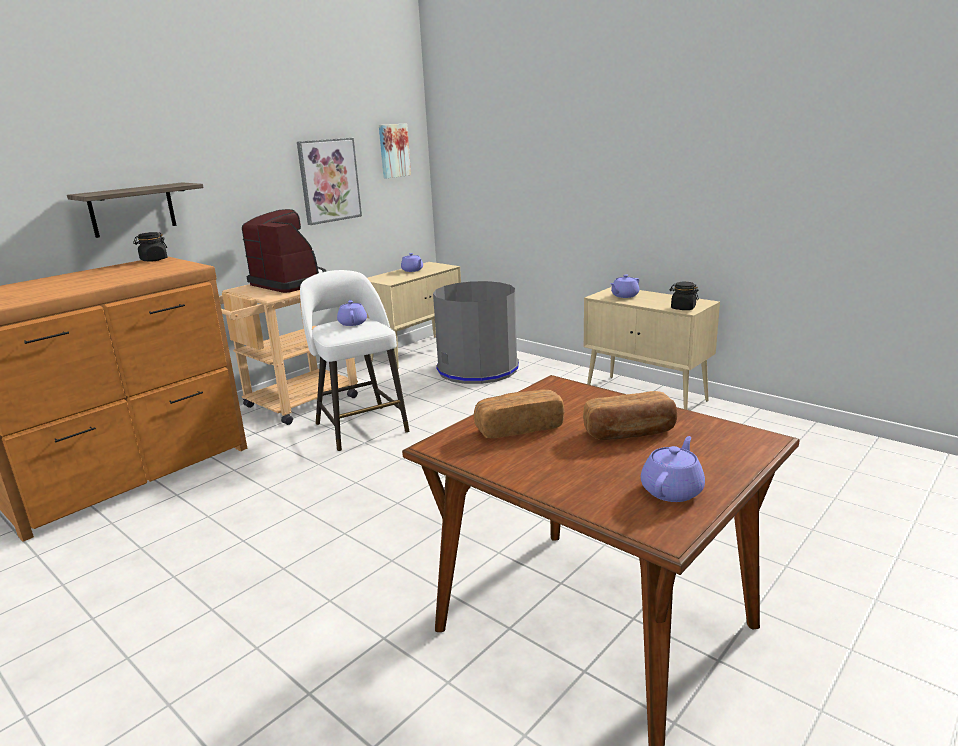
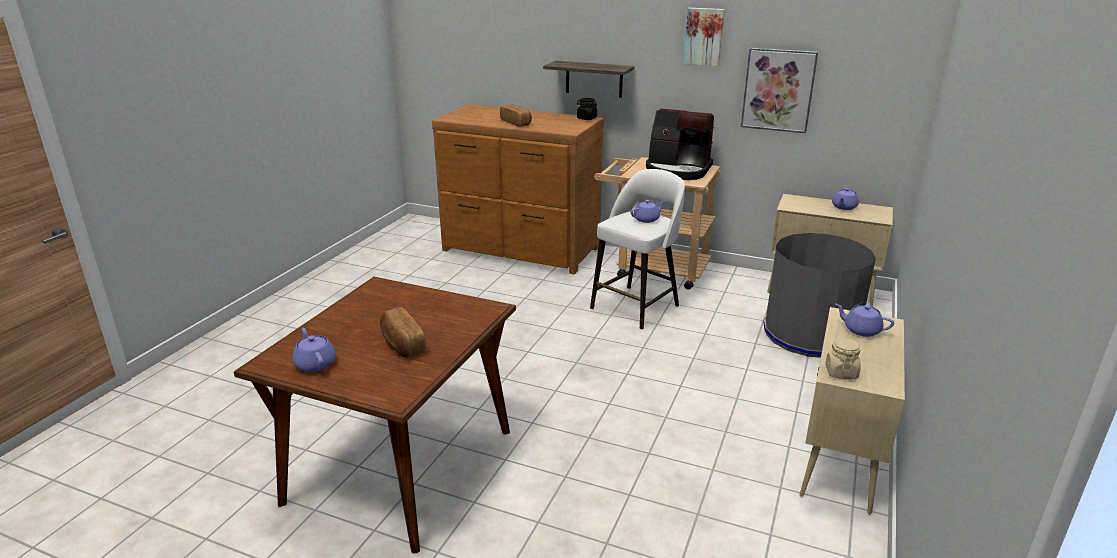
camera: 70 degrees right, 5 degrees up
coffee machine [242,209,326,293] -> coffee machine turned 90 degrees clockwise [646,109,714,180]
picture [379,123,411,178] -> picture moved to [684,8,725,66]
bread [474,389,564,438] -> bread moved to [500,104,532,127]
purple teapot [641,436,705,502] -> purple teapot turned 135 degrees counterclockwise [293,328,336,372]
black jar [669,282,699,310] -> beige jar [825,338,861,379]

